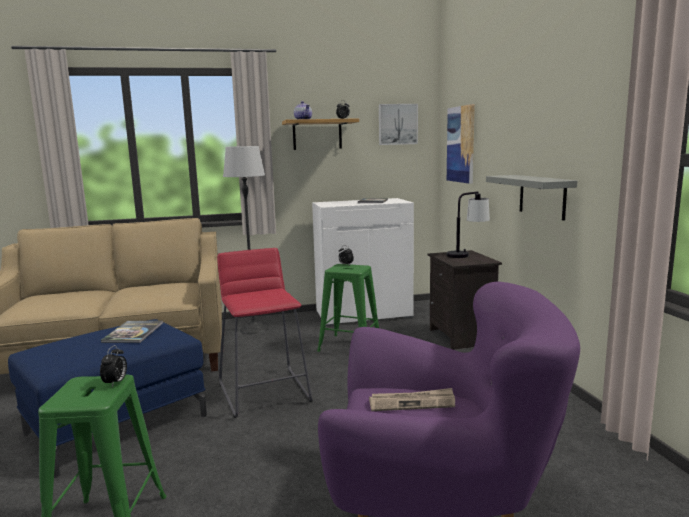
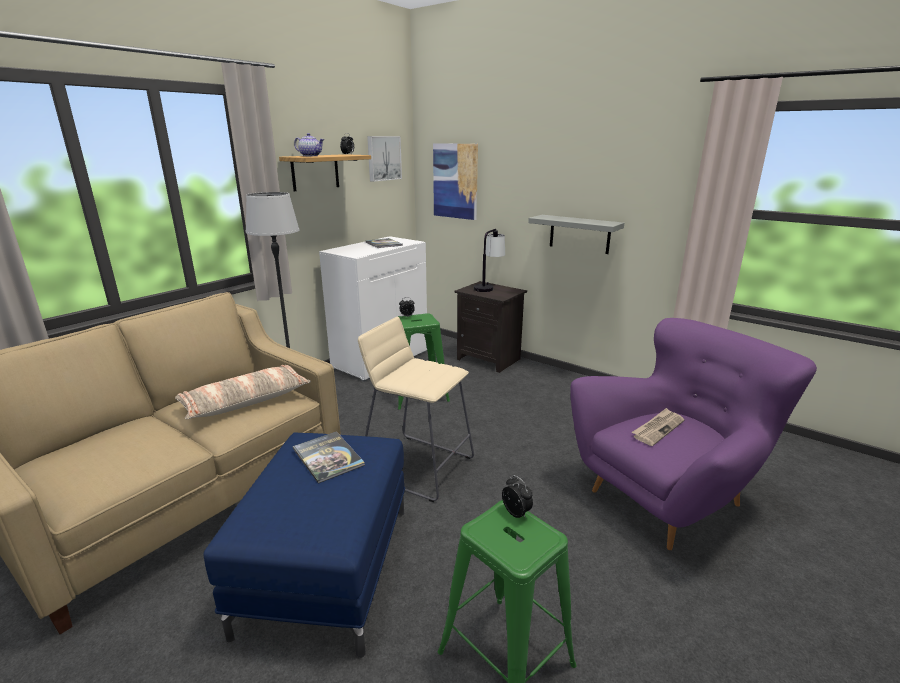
camera: 40 degrees left, 10 degrees up
red stool [217,248,312,418] -> beige stool [358,317,474,502]
none -> pillow [175,365,311,419]

